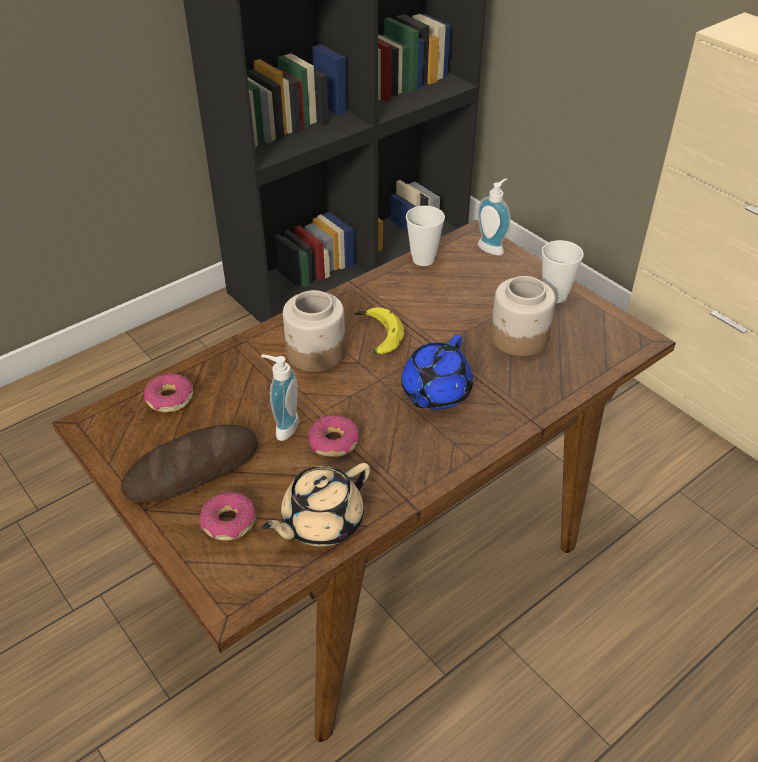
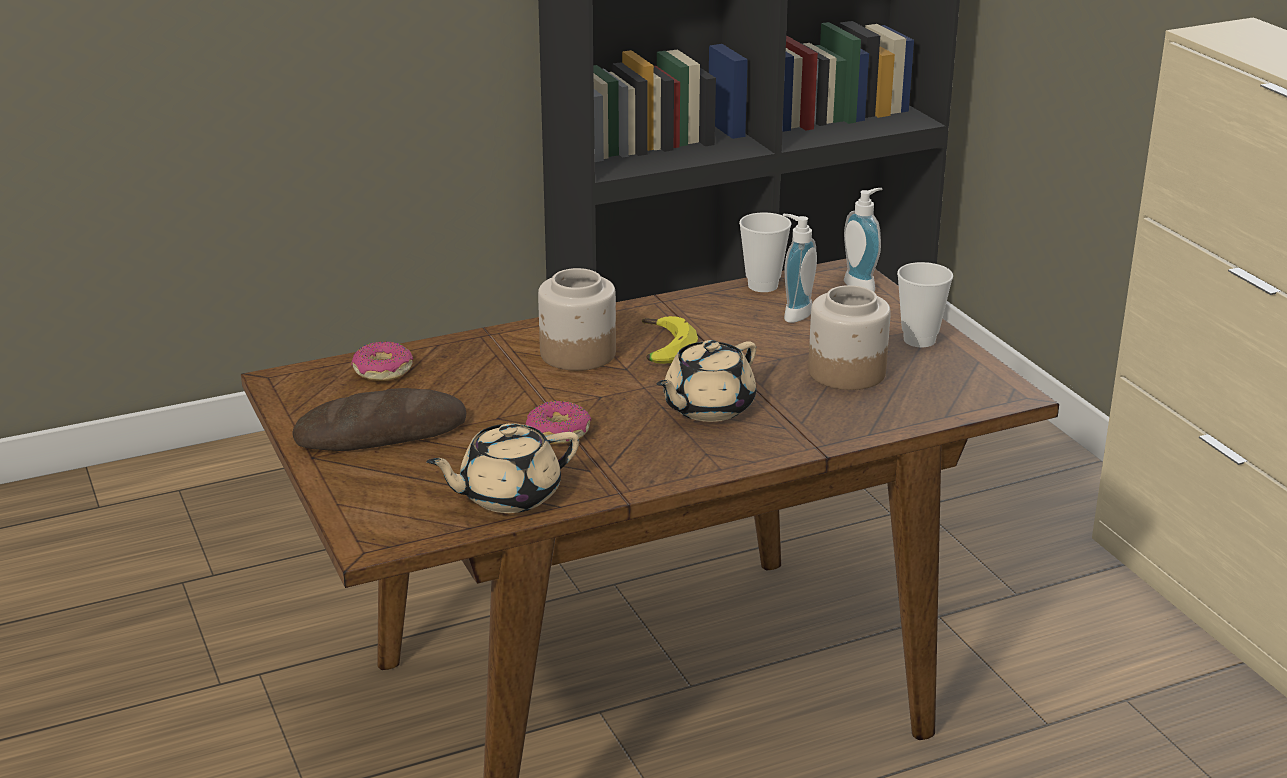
camera: 15 degrees right, 15 degrees down
donut [200,492,256,541] -> none
soap dispenser [261,355,299,441] -> soap dispenser moved to [783,214,817,323]
blue teapot [401,335,473,410] -> beige teapot [657,340,756,422]

